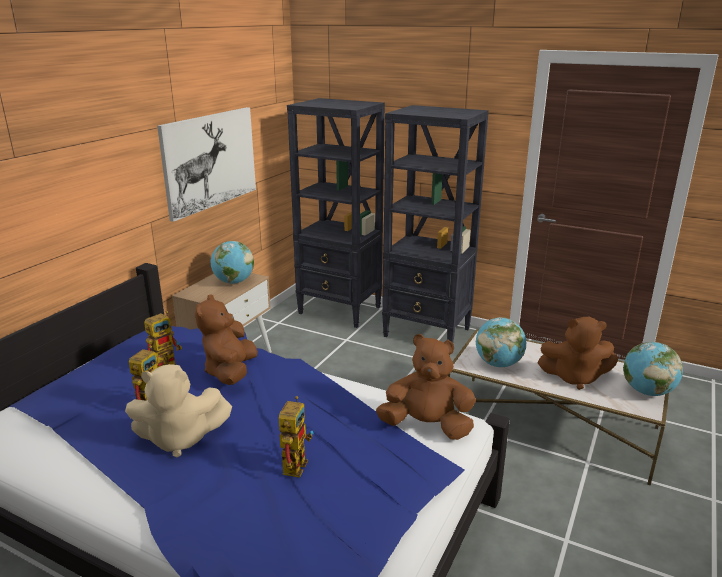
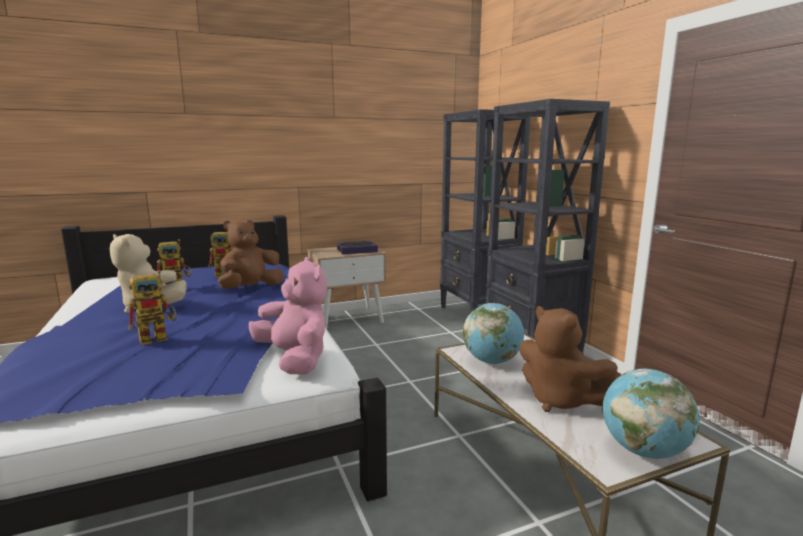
camera: 40 degrees right, 10 degrees down
picture [157,107,256,222] -> none
globe [211,241,254,284] -> book [336,240,378,255]
brown plush toy [376,334,476,440] -> pink plush toy [249,257,327,375]

